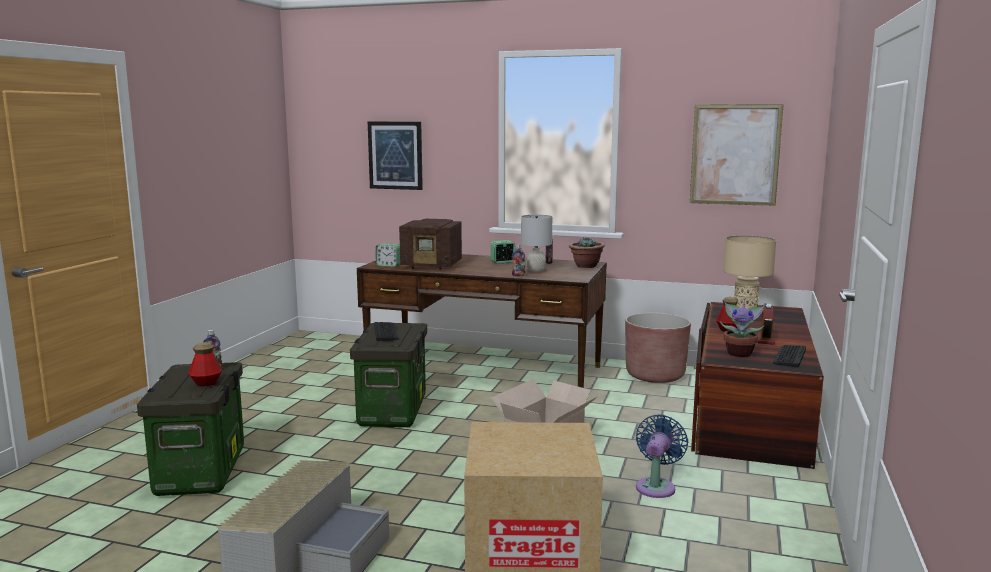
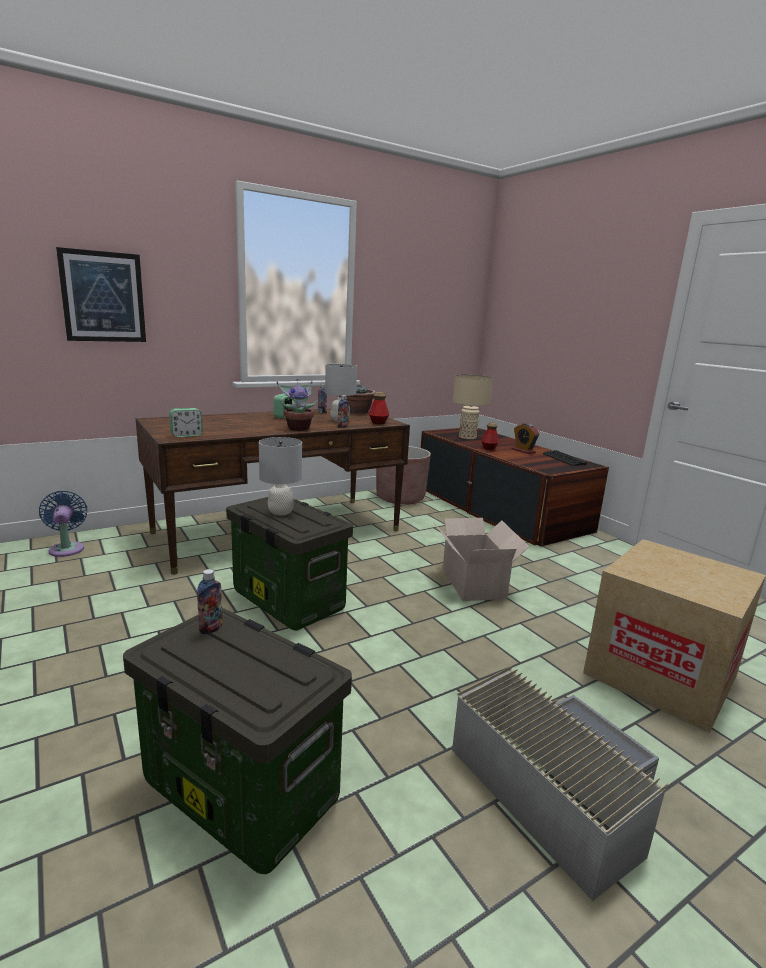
camera: 50 degrees left, 5 degrees up
bottle [188,342,222,386] -> bottle moved to [369,392,389,424]
keyboard [374,322,399,341] -> grey table lamp [259,437,302,516]
radio [399,219,462,270] -> none
blue fan [636,414,688,498] -> blue fan moved to [39,491,87,557]
picture [690,104,784,206] -> none
potted plant [720,299,766,357] -> potted plant moved to [277,378,317,431]

